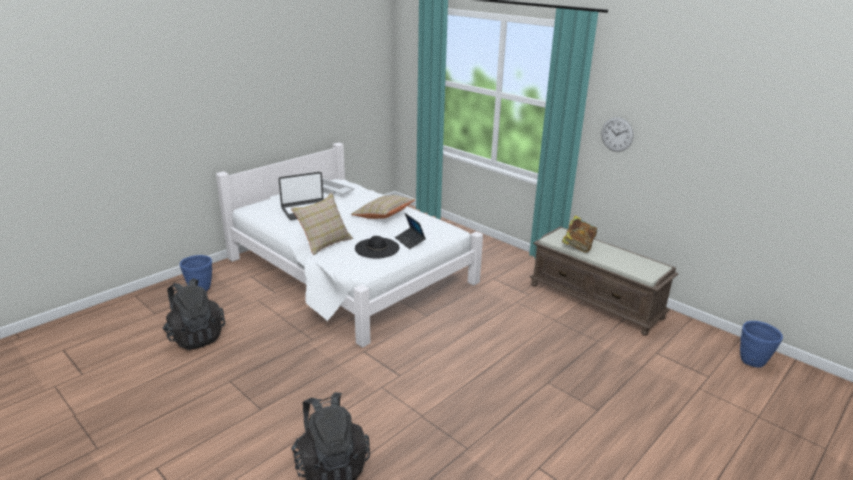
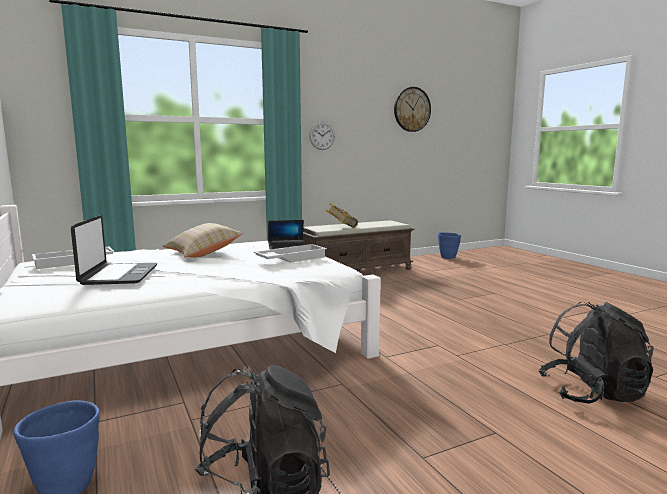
camera: 70 degrees left, 15 degrees down
beige pillow [291,193,353,256] -> none
black hat [355,236,400,259] -> white tray [254,244,327,263]
none -> wall clock [394,87,431,132]

